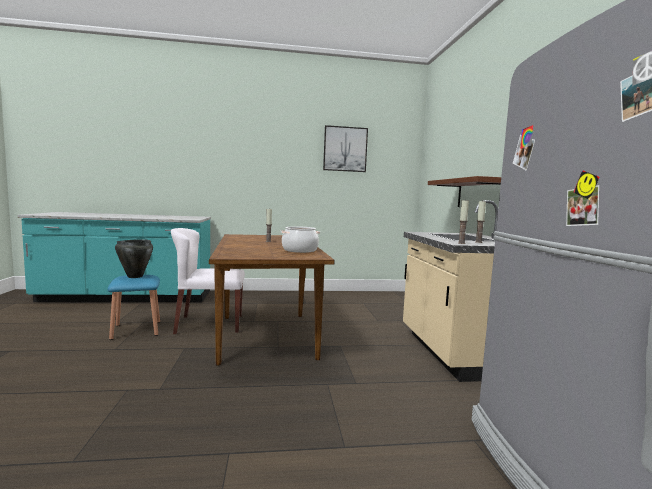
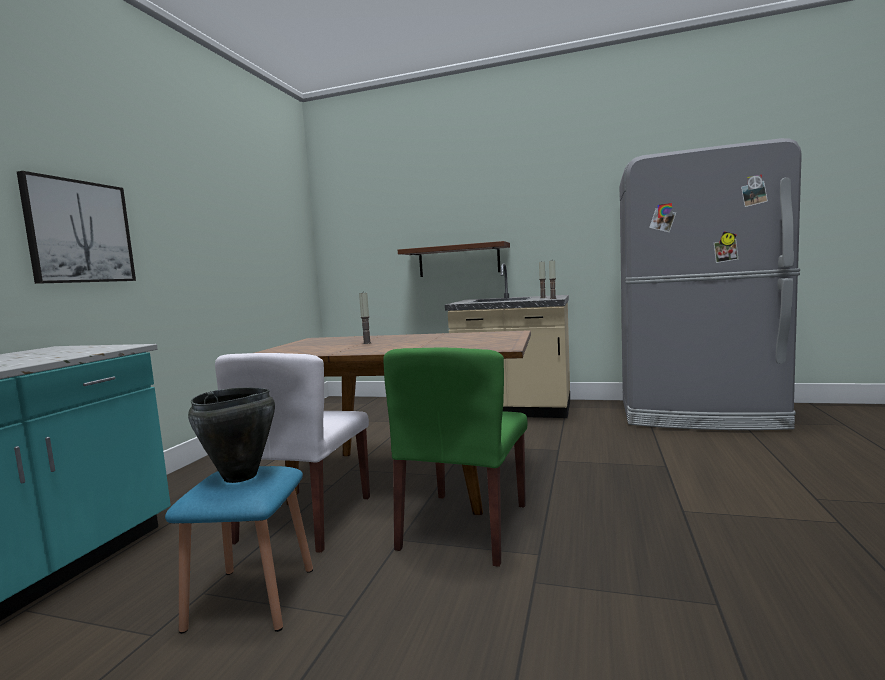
camera: 65 degrees left, 0 degrees up
cooking pot [281,226,320,253] -> none
picture [323,125,368,172] -> picture moved to [17,171,136,284]
none -> green chair [383,348,528,567]

